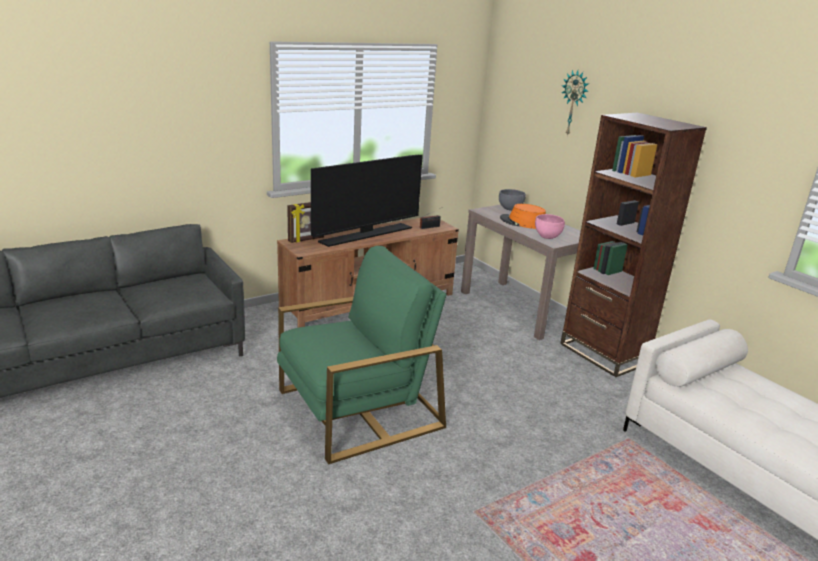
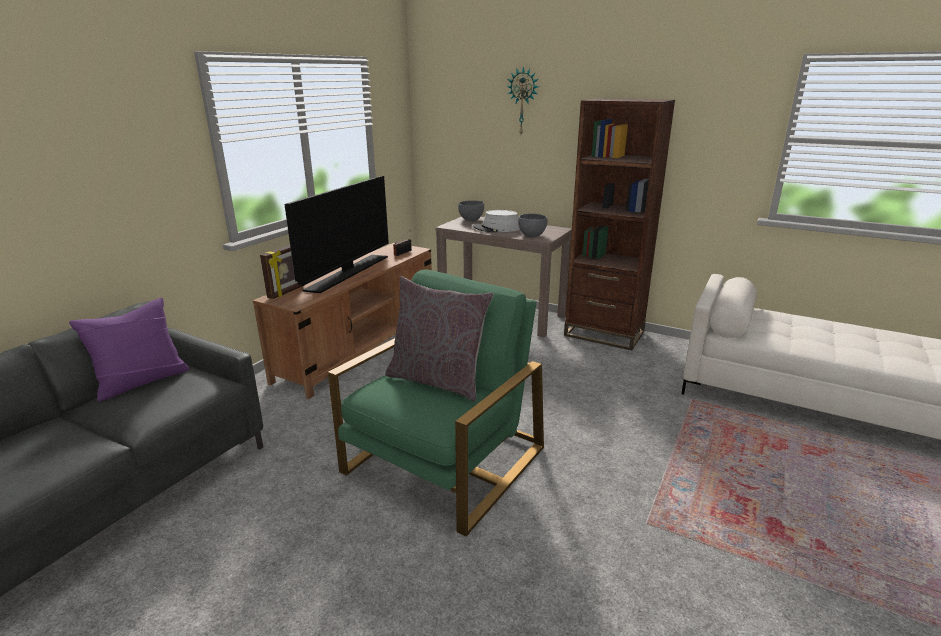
camera: 25 degrees left, 0 degrees up
orange hat [500,204,546,229] -> grey hat [473,210,520,232]
pink bowl [535,214,565,239] -> grey bowl [518,214,547,237]
none -> purple pillow [69,298,190,401]
none -> grey pillow [385,276,494,402]

